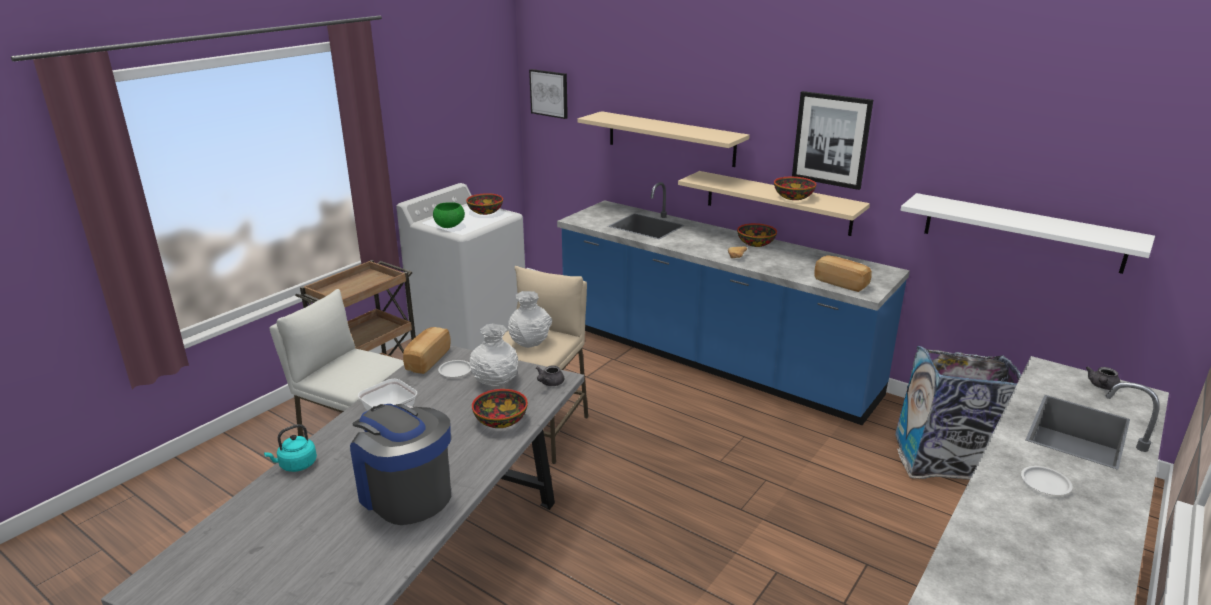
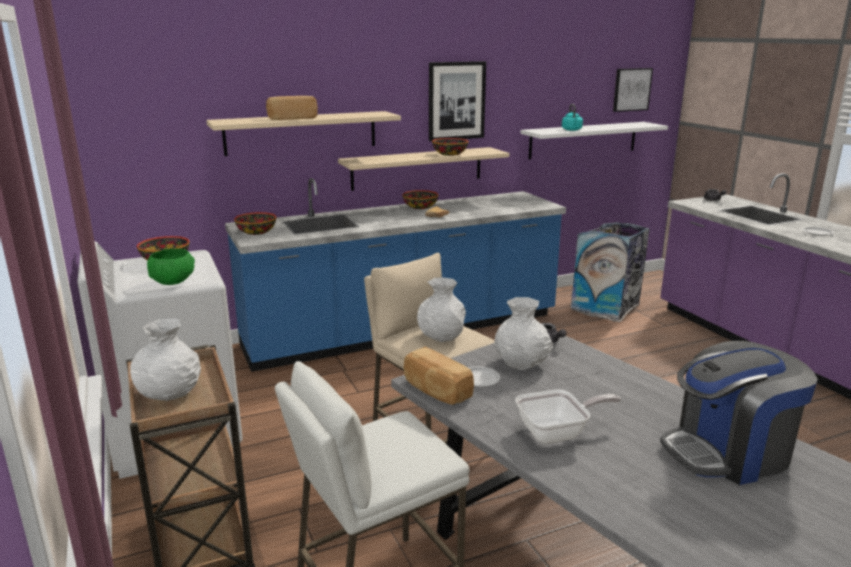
camera: 60 degrees left, 5 degrees down
turquoise kettle [264,424,317,472] -> turquoise kettle moved to [562,104,583,131]
bowl [472,389,528,428] -> bowl moved to [234,212,277,235]
picture [529,69,568,119] -> picture moved to [613,68,653,112]
bread [815,255,872,292] -> bread moved to [266,96,318,120]
none -> white vase [130,318,201,401]

